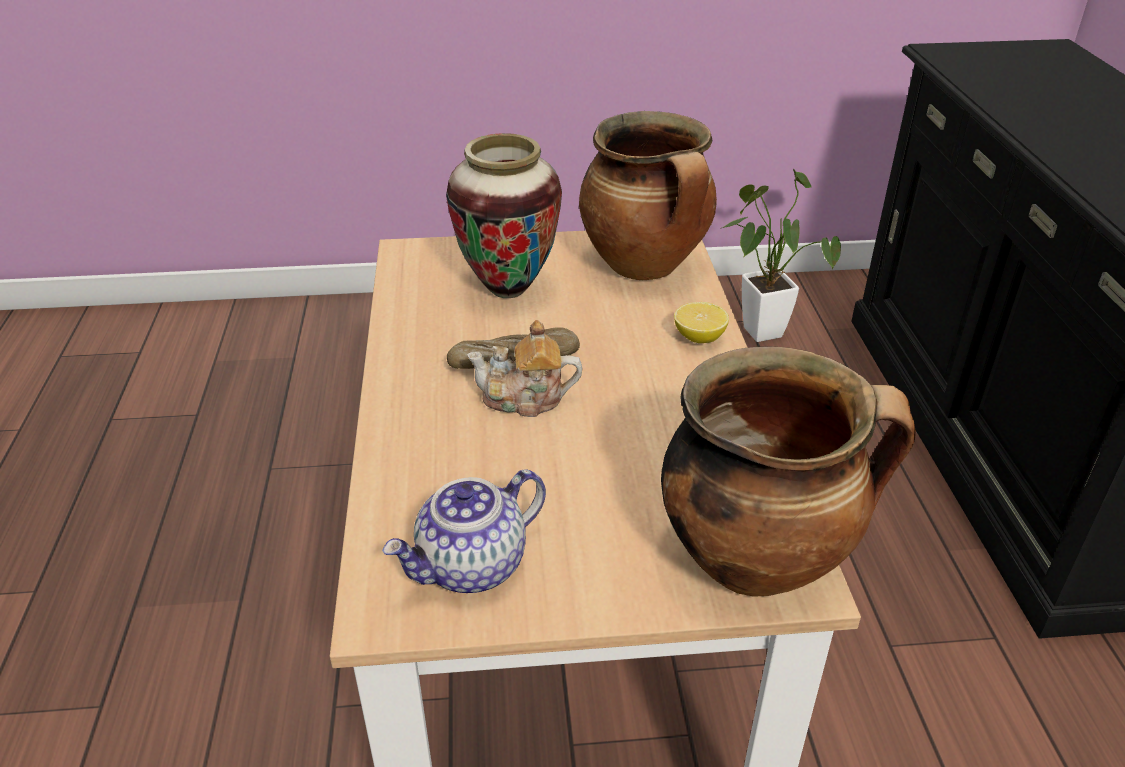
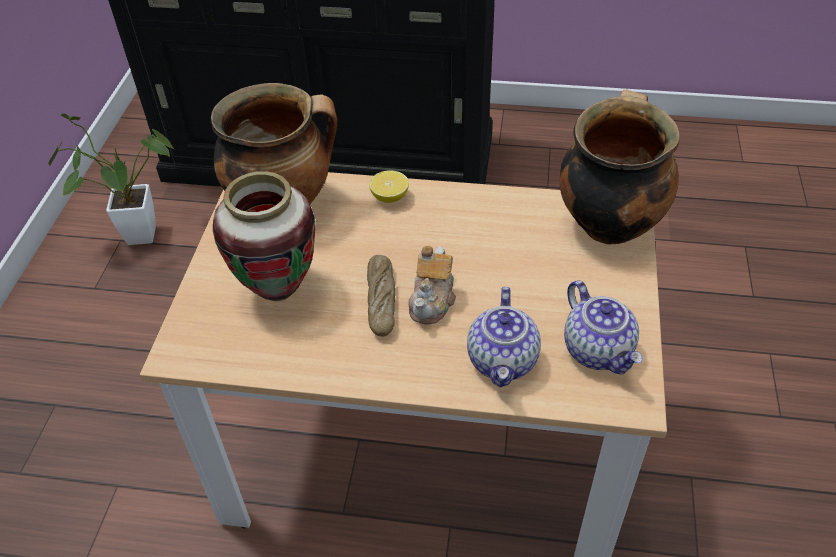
camera: 75 degrees left, 10 degrees up
none -> teapot [467,287,541,388]

